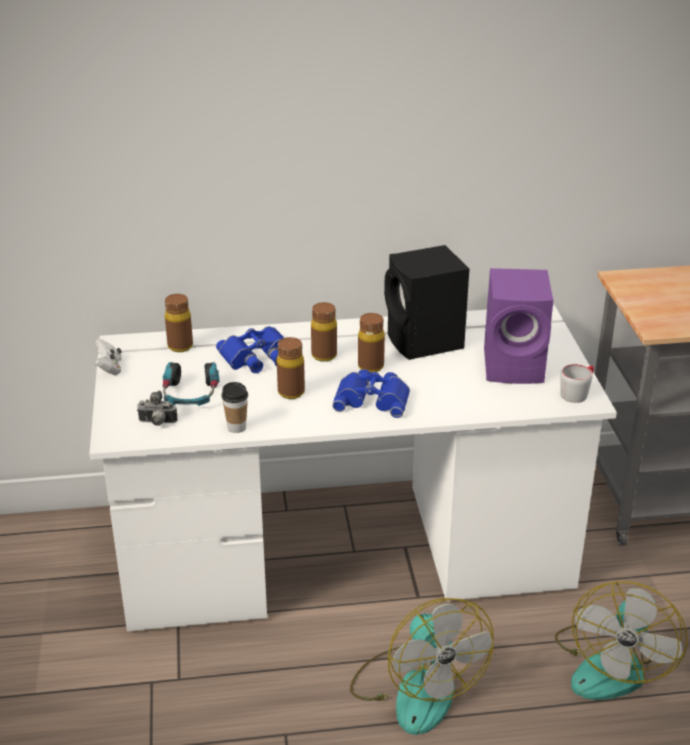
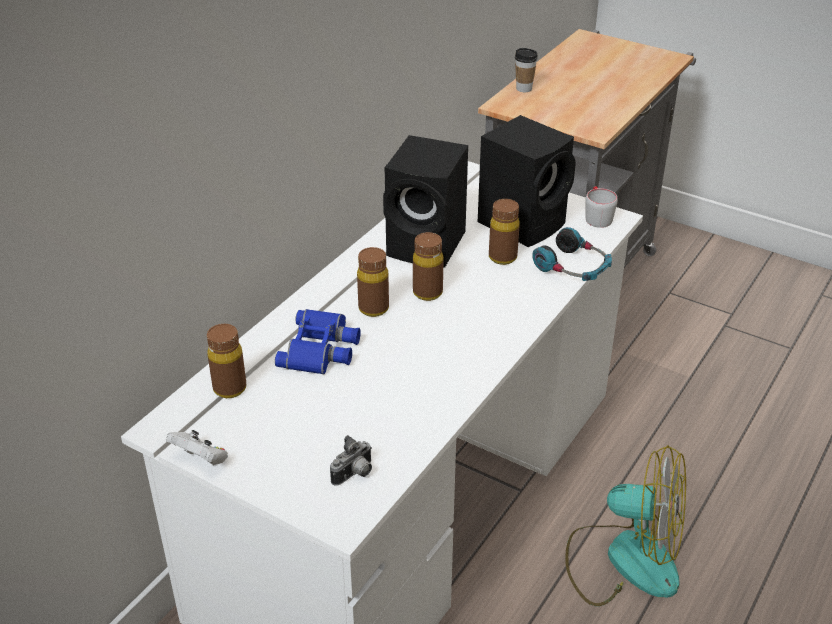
camera: 50 degrees left, 5 degrees up
headphones [163,362,220,406] -> headphones moved to [532,227,612,281]
cup [221,382,248,433] -> cup moved to [515,48,538,92]
brown bottle [277,337,305,399] -> brown bottle moved to [489,199,520,265]
blue binoculars [332,369,410,418] -> none
purple speaker [484,268,553,384] -> black speaker [478,115,576,247]
fan [555,581,688,700] -> none

